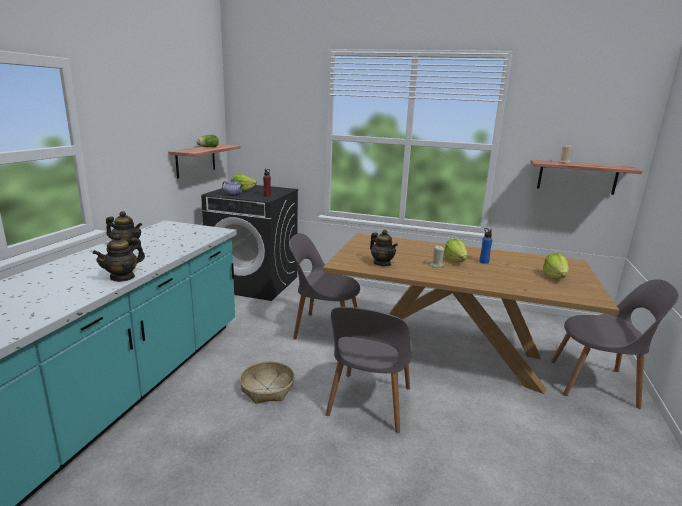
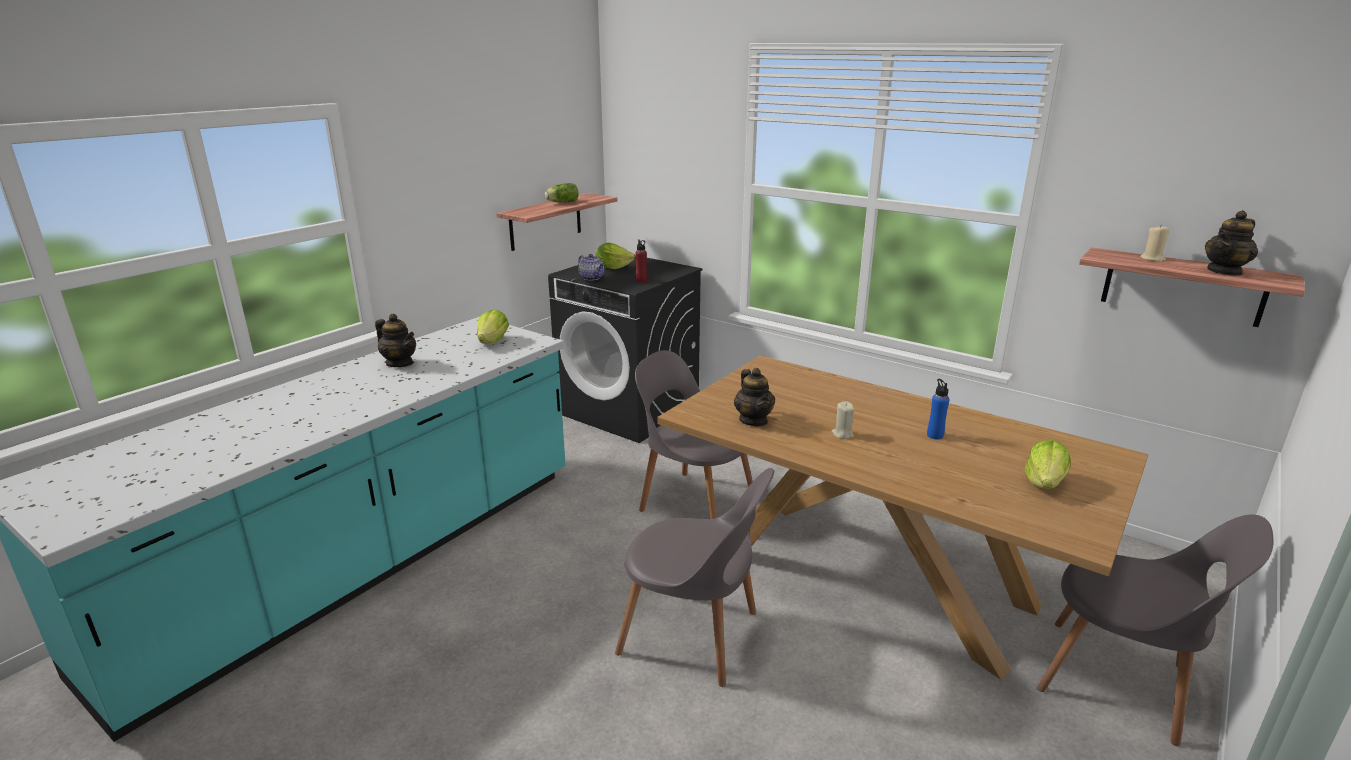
camera: 20 degrees right, 5 degrees up
teapot [93,234,145,282] -> teapot moved to [1205,210,1258,276]
basket [239,361,295,404] -> none
grey chair [325,307,413,433] -> grey chair turned 105 degrees counterclockwise [615,468,774,687]
lettuce [444,238,467,263] -> lettuce moved to [477,309,509,344]

